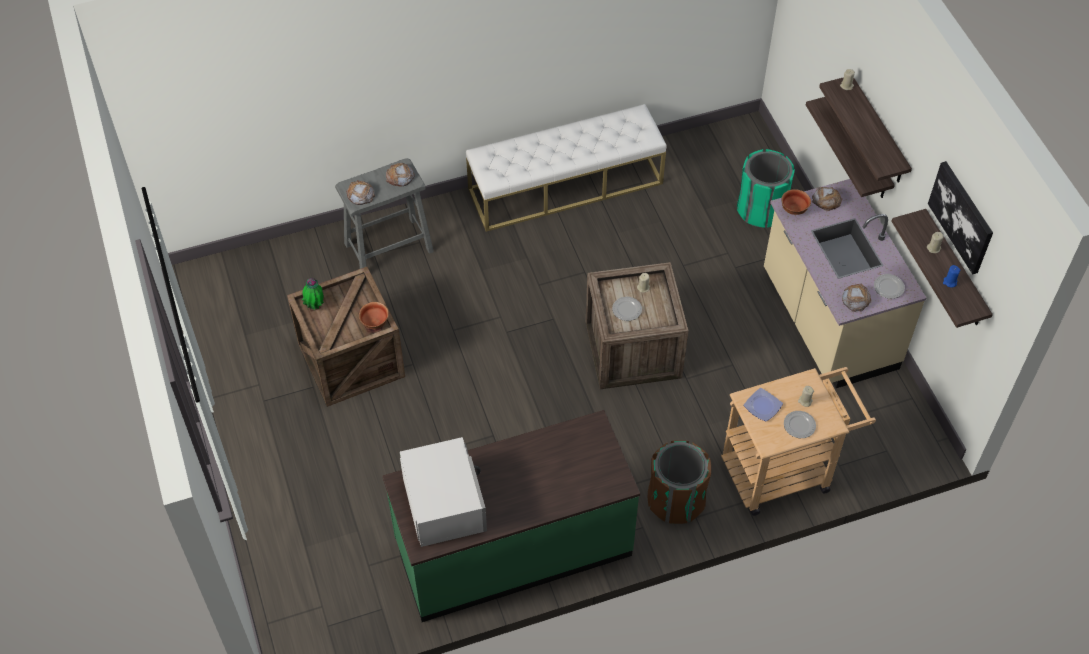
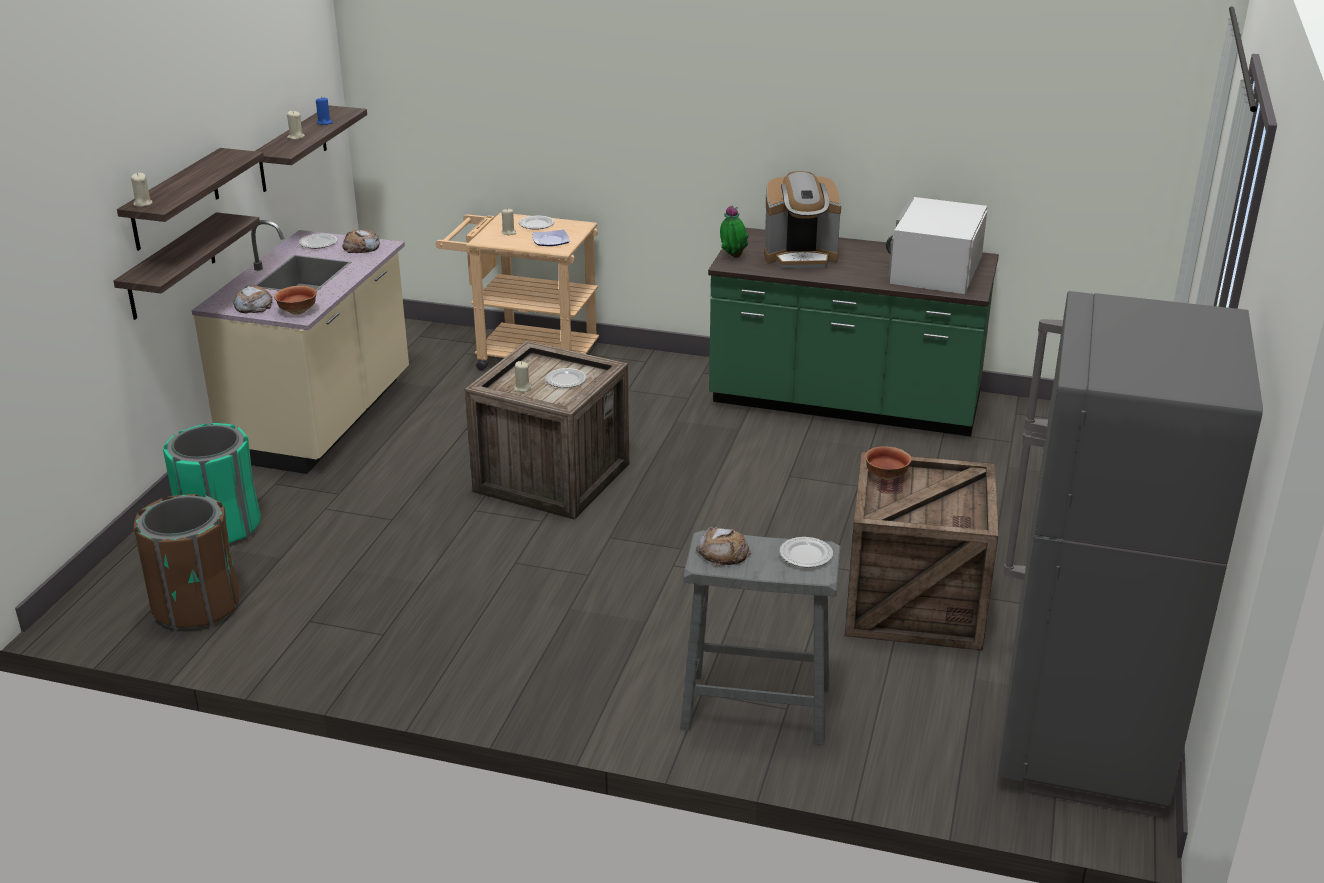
camera: 145 degrees left, 25 degrees down
potted plant [302,278,324,311] -> potted plant moved to [720,206,749,258]
bread [346,180,375,205] -> plate [780,537,833,568]
white bench [466,104,667,232] -> none
brown trash can [648,440,711,524] -> brown trash can moved to [134,494,239,630]
picture [928,161,993,274] -> none
none -> coffee machine [764,171,841,268]
none -> grey fridge [998,291,1263,818]

